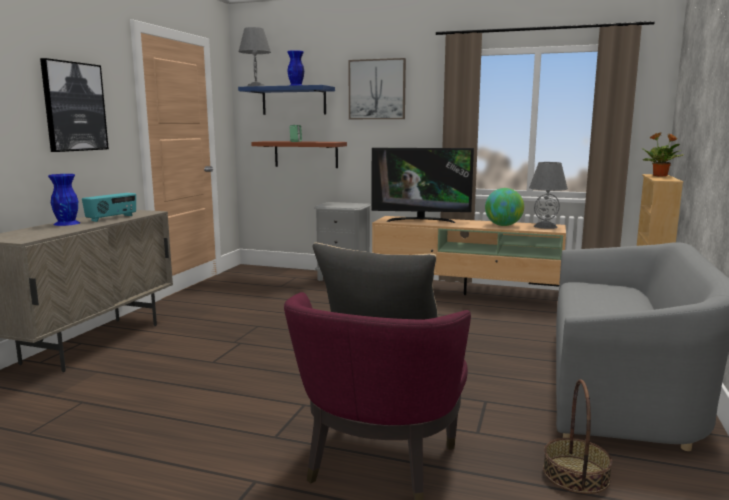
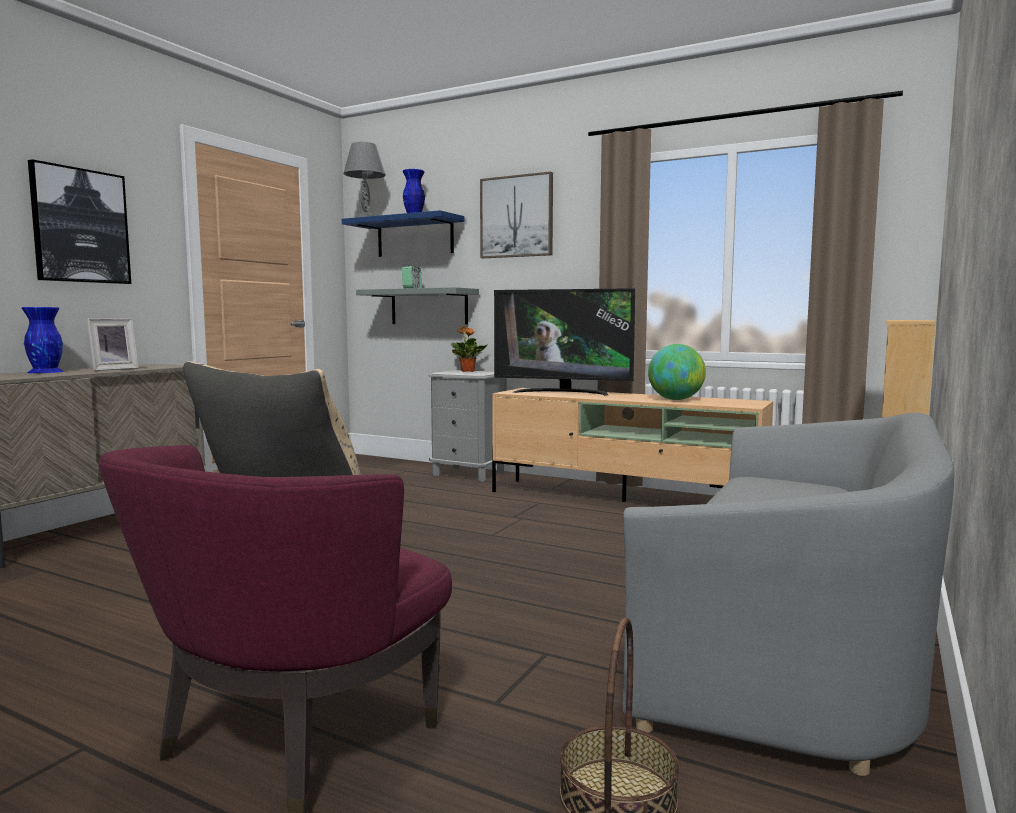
camera: 10 degrees right, 5 degrees down
radio [82,193,136,222] -> picture frame [86,318,139,371]
brown shelf [251,141,347,168] -> grey shelf [356,287,479,325]
grey table lamp [529,162,568,229] -> none
potted plant [642,133,684,177] -> potted plant moved to [451,327,487,372]

